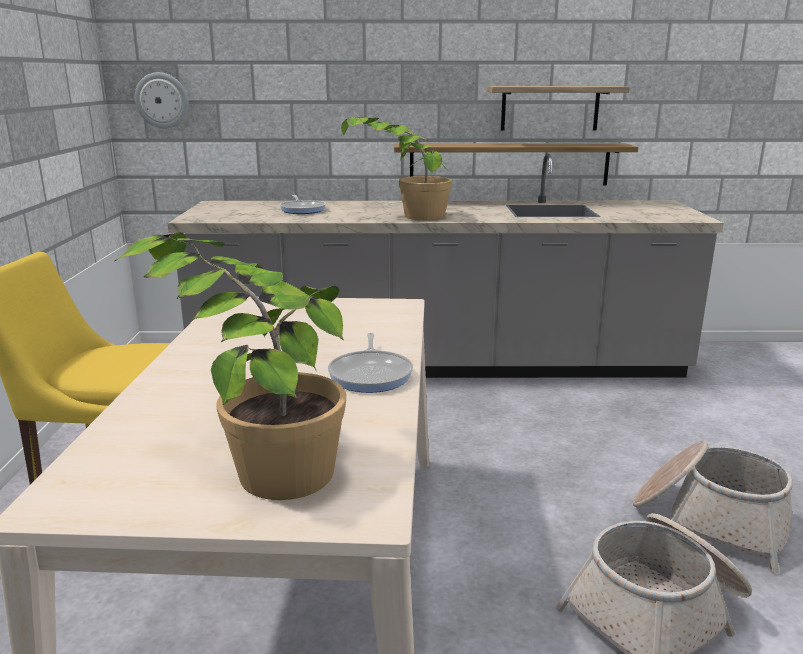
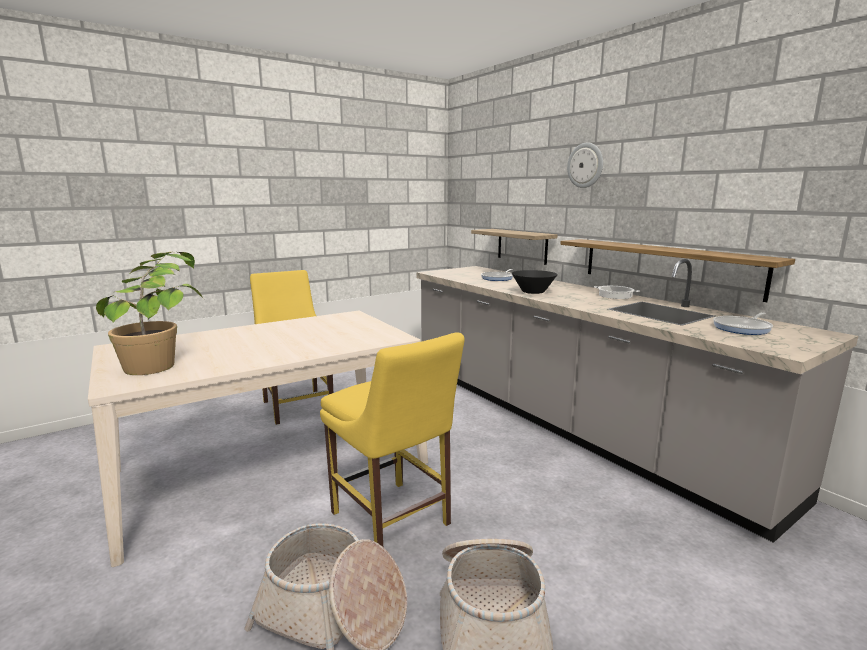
camera: 55 degrees right, 5 degrees down
wall clock [135,72,189,128] -> wall clock moved to [567,142,603,188]
frying pan [328,333,413,393] -> frying pan moved to [713,312,773,335]
potted plant [341,117,452,220] -> black bowl [511,270,558,294]
shelf [487,86,630,131] -> shelf moved to [471,229,557,265]
none -> yellow chair [320,332,465,547]
none -> cooking pot [594,286,640,299]

